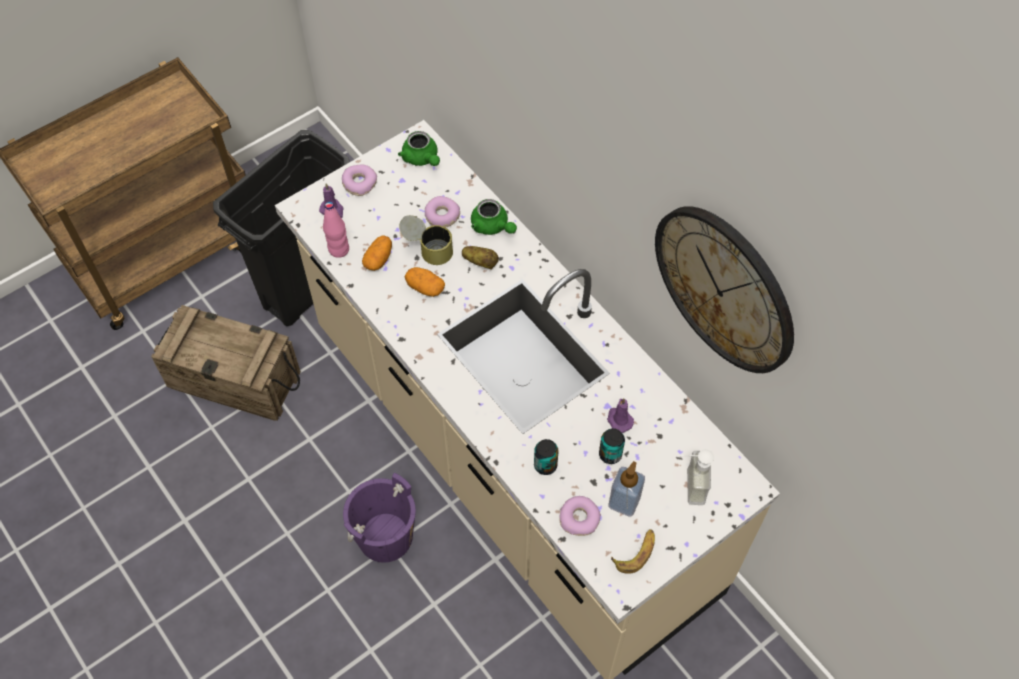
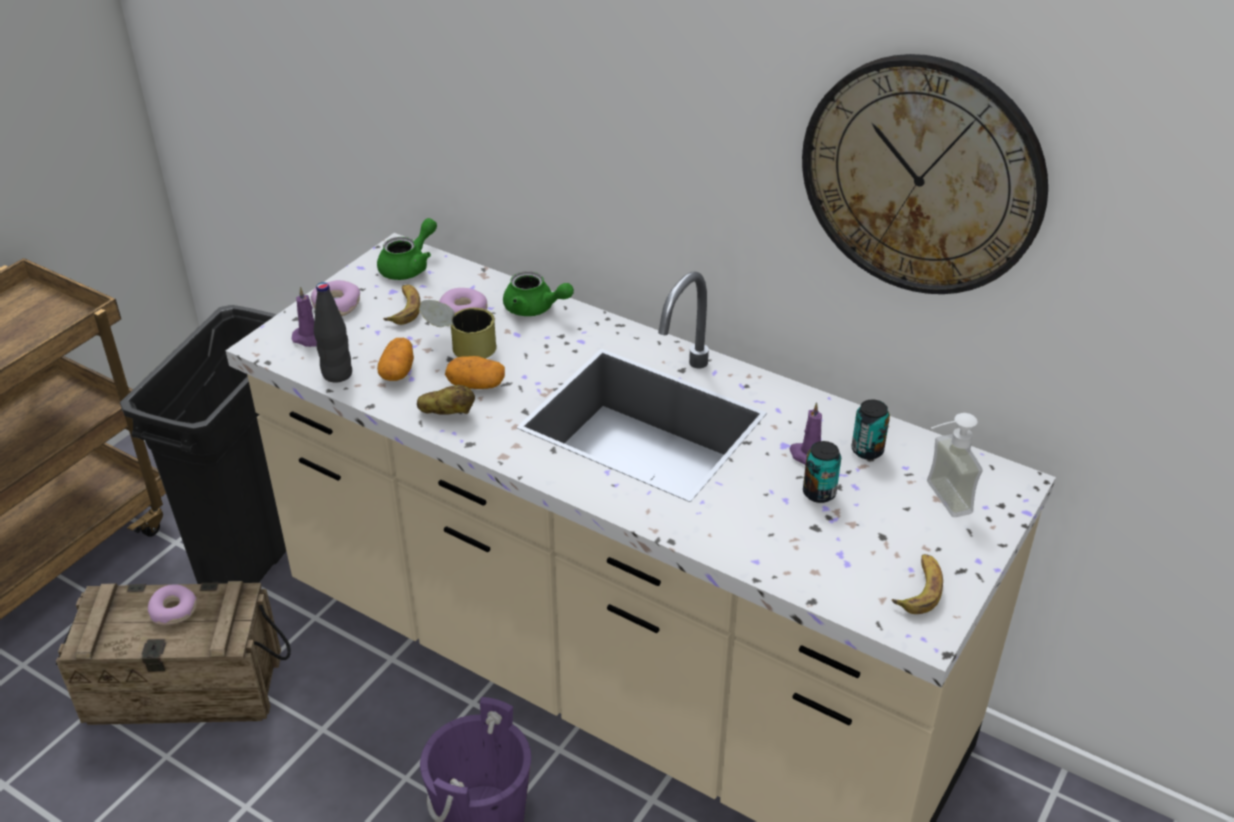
camera: 20 degrees left, 20 degrees down
pink bottle [323,201,349,258] -> black bottle [314,282,352,382]
green teapot [398,131,440,166] -> green teapot turned 90 degrees counterclockwise [377,218,437,280]
potato [462,246,499,269] -> potato moved to [417,385,475,415]
can [534,439,559,475] -> can moved to [852,400,890,460]
donut [559,496,601,536] -> donut moved to [148,584,197,625]
soap dispenser [609,461,645,516] -> none
none -> banana [383,285,421,325]

